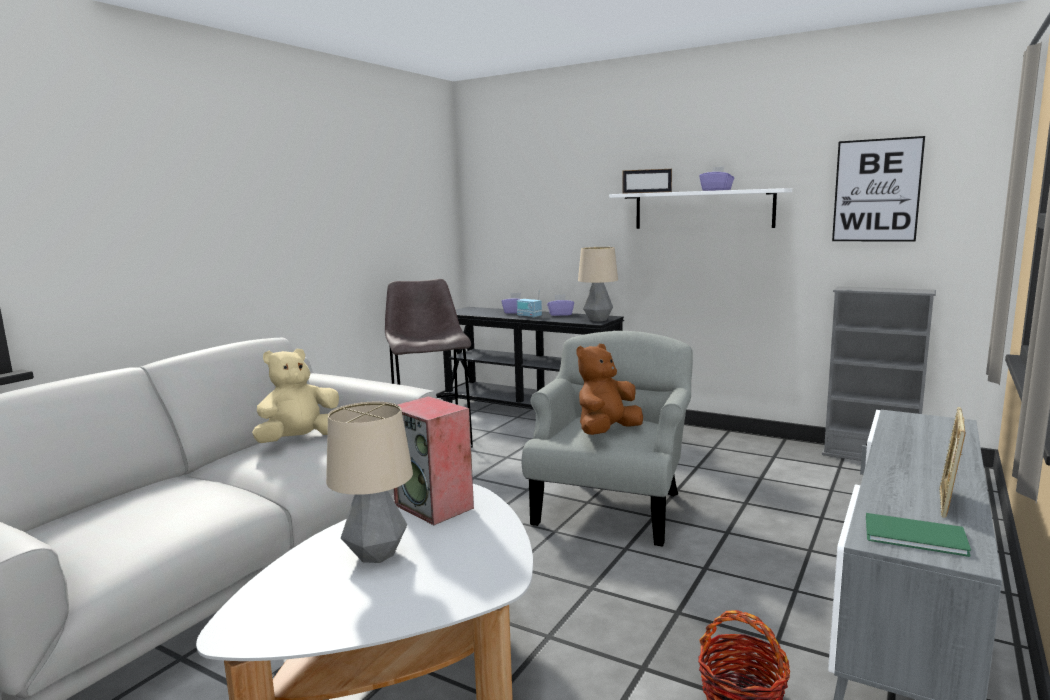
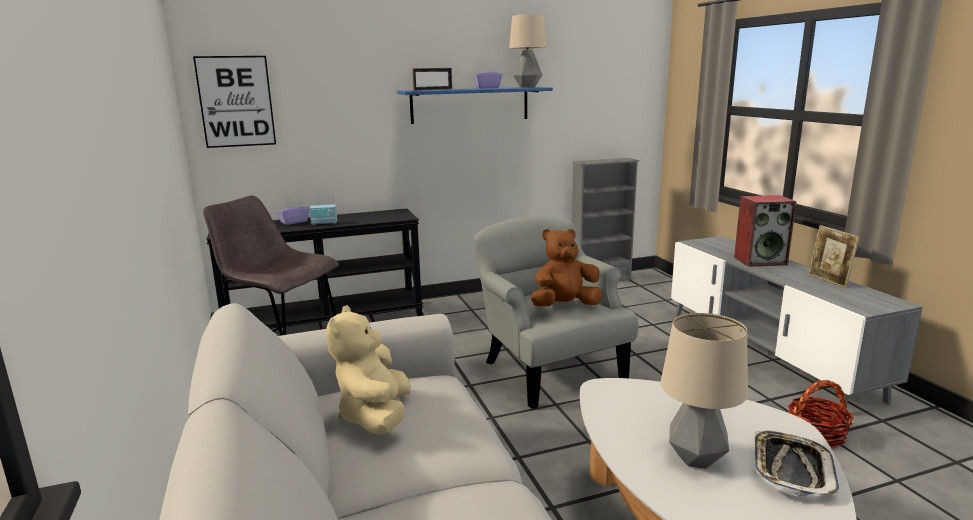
camera: 50 degrees left, 5 degrees up
speaker [394,396,474,525] -> speaker moved to [734,195,796,267]
purple tissue box [547,294,574,316] -> none
brown plush toy [577,344,643,435] -> brown plush toy turned 75 degrees clockwise [531,229,602,306]
table lamp [578,247,618,321] -> table lamp moved to [509,14,547,88]
white shelf [609,188,792,229] -> blue shelf [397,87,553,124]
picture [832,136,925,242] -> picture moved to [193,56,276,148]
green book [866,513,971,557] -> none
none -> tray [755,431,839,497]

